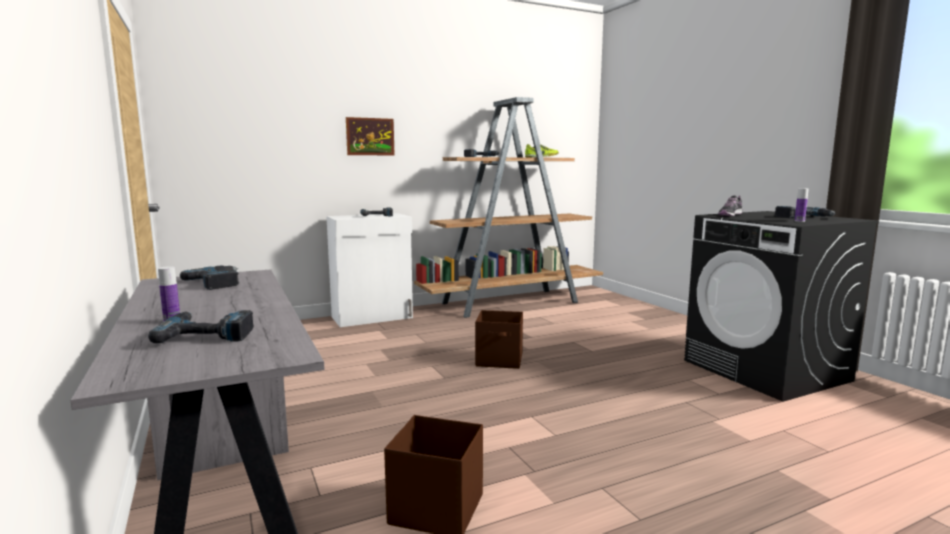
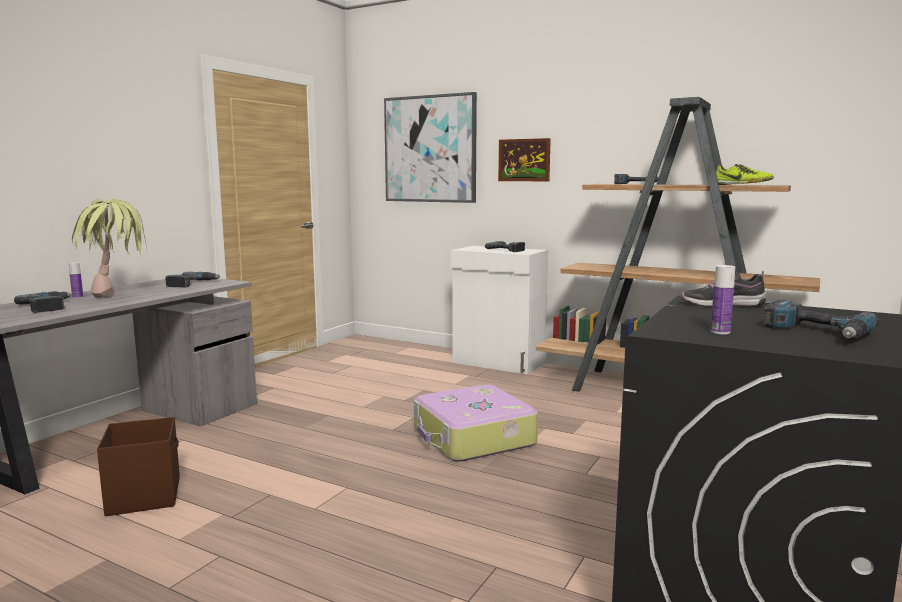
camera: 55 degrees right, 0 degrees up
brown storage box [475,310,523,369] -> suitcase [414,384,538,462]
none -> potted plant [72,199,146,298]
none -> picture [384,92,477,203]

